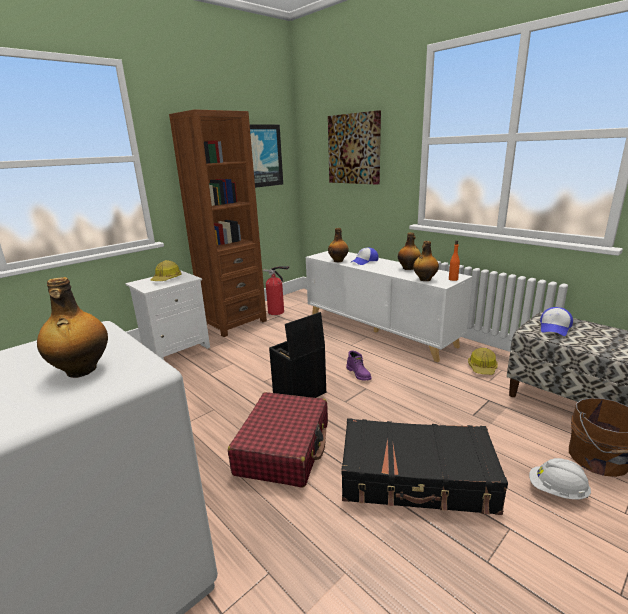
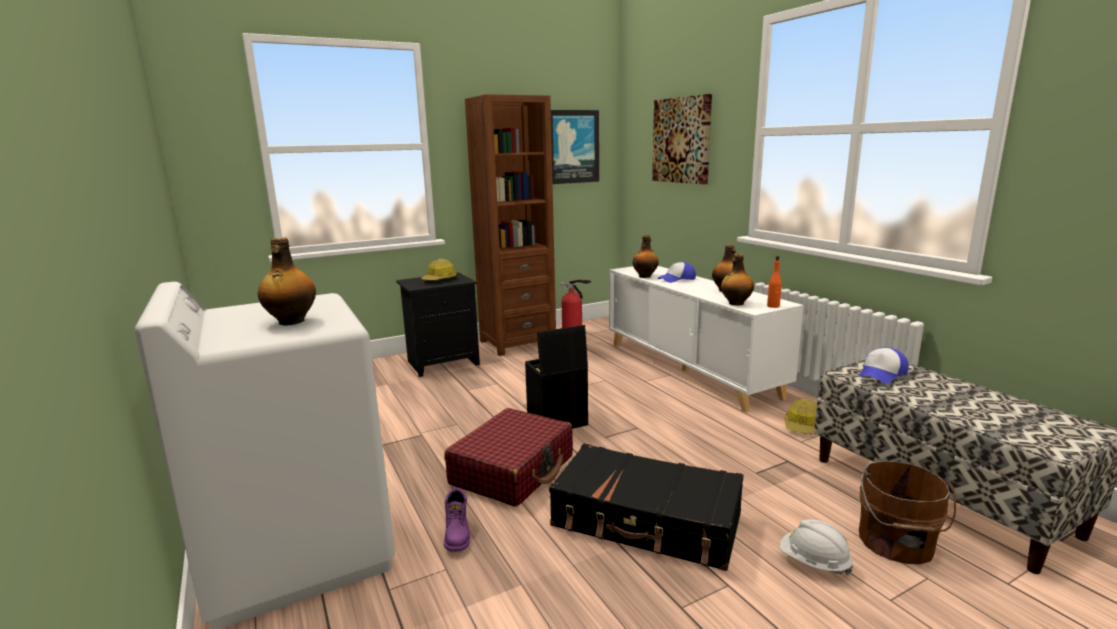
camera: 15 degrees right, 5 degrees down
white nightstand [125,270,210,360] -> black nightstand [396,273,480,377]
purple boot [346,350,372,381] -> purple boot moved to [444,488,471,552]

